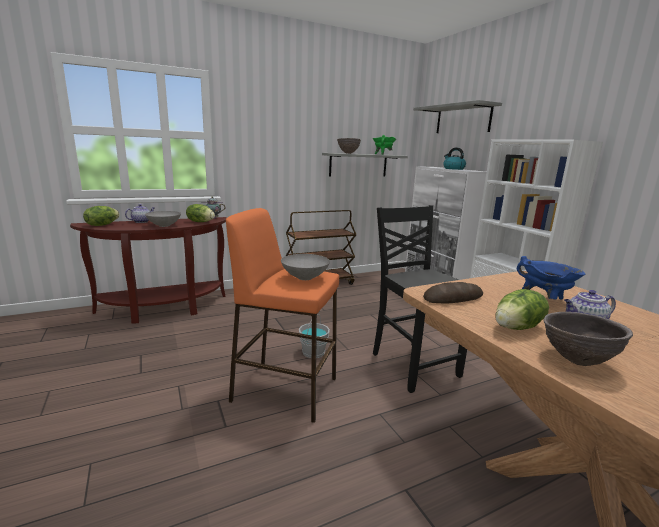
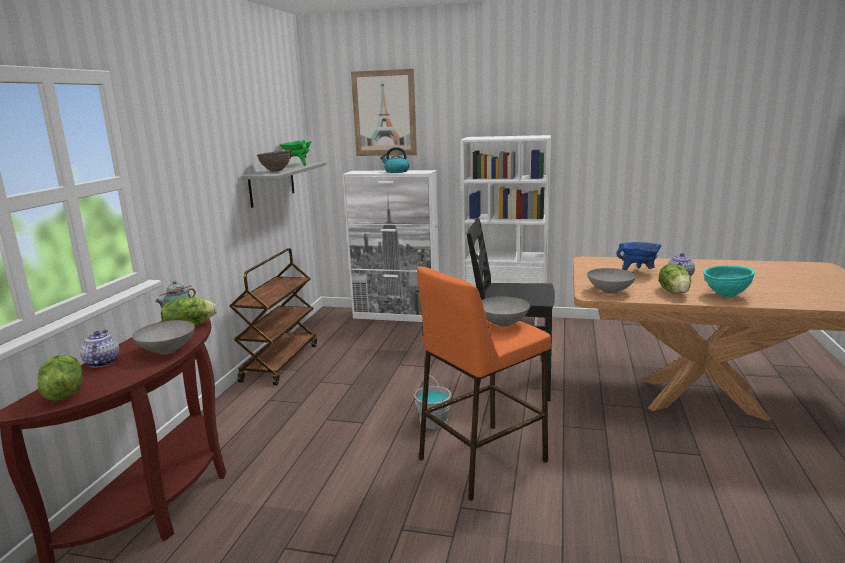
camera: 50 degrees left, 0 degrees up
grey shelf [413,100,502,133] -> picture [351,69,417,156]
bread [423,282,483,303] -> grey bowl [587,268,636,294]
brown bowl [544,312,633,366] -> turquoise bowl [703,265,755,297]

